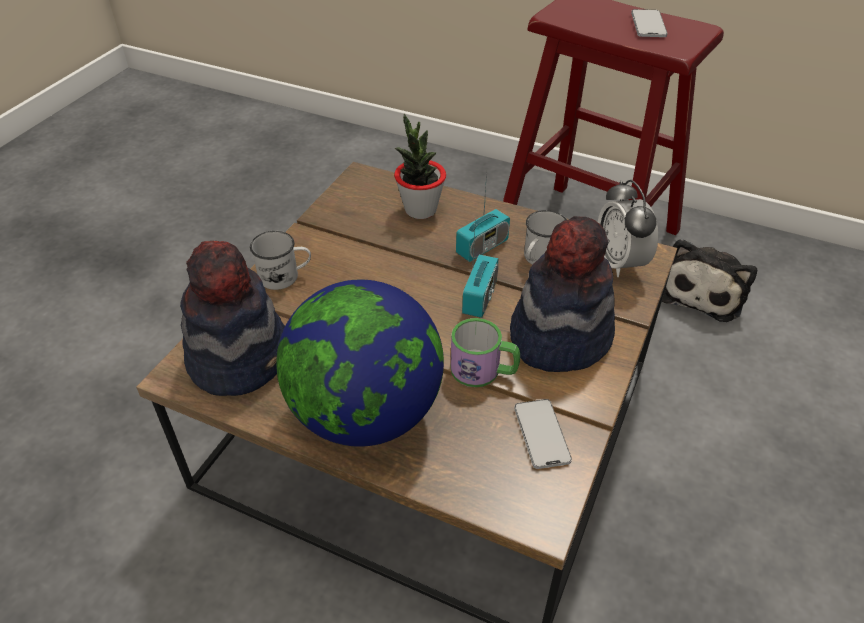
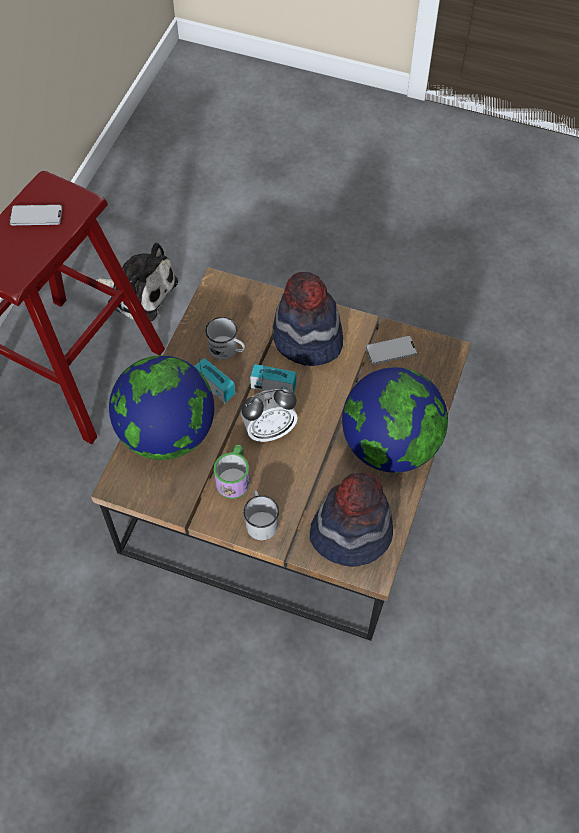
camera: 95 degrees left, 15 degrees up
potted plant [394,114,446,219] -> globe [109,355,214,460]
mug [450,318,520,387] -> mug moved to [214,445,250,499]
alarm clock [598,180,658,277] -> alarm clock moved to [241,388,298,443]

